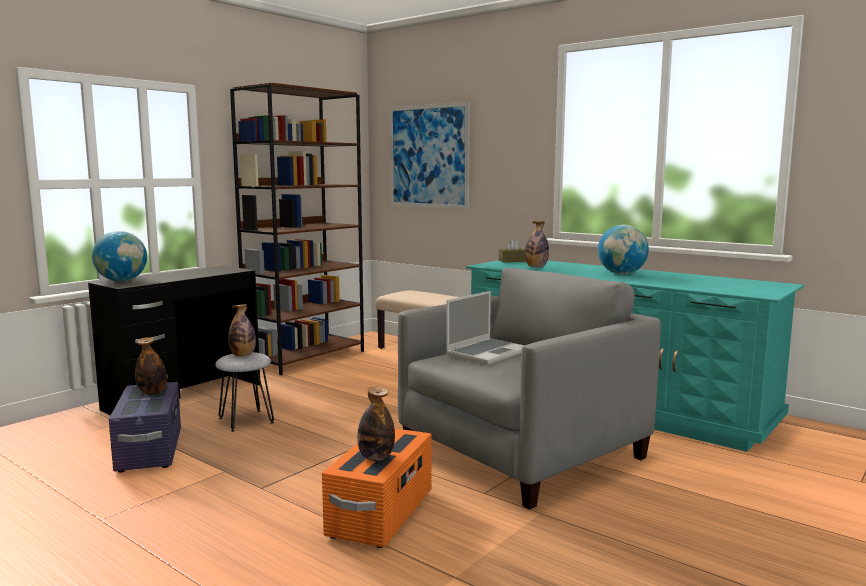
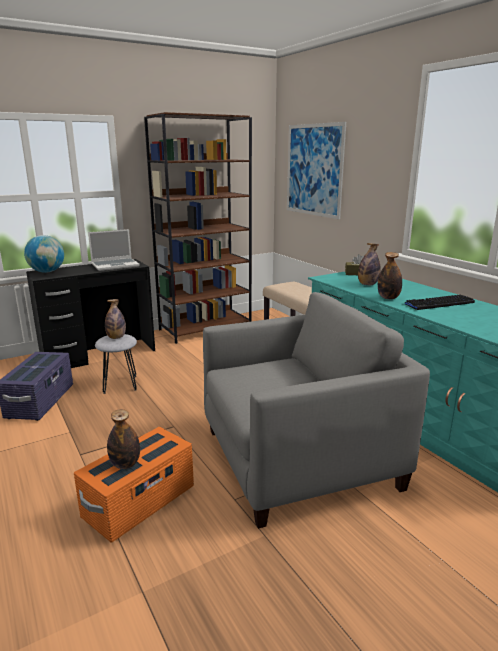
camera: 20 degrees right, 10 degrees up
bottle [135,337,167,395] -> bottle moved to [378,252,402,299]
laptop [446,291,525,365] -> laptop moved to [88,229,140,271]
globe [598,225,649,274] -> keyboard [405,294,475,310]

